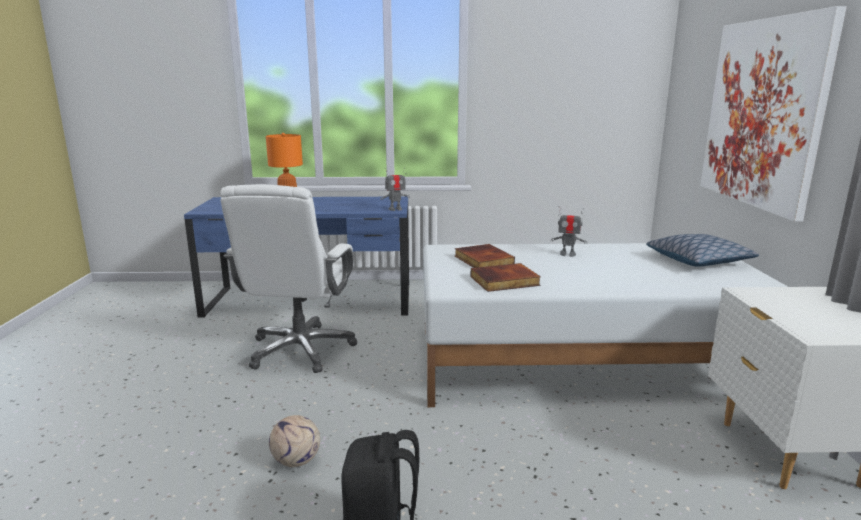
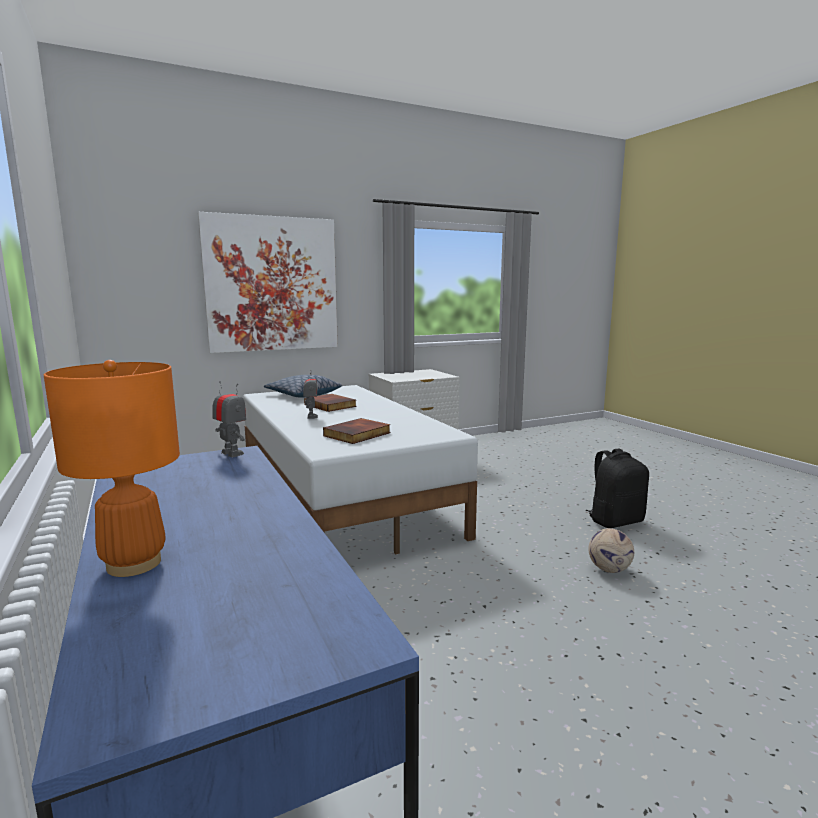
camera: 115 degrees left, 5 degrees down
white office chair [220,184,357,373] -> none
book [470,263,541,292] -> book moved to [304,394,357,412]

